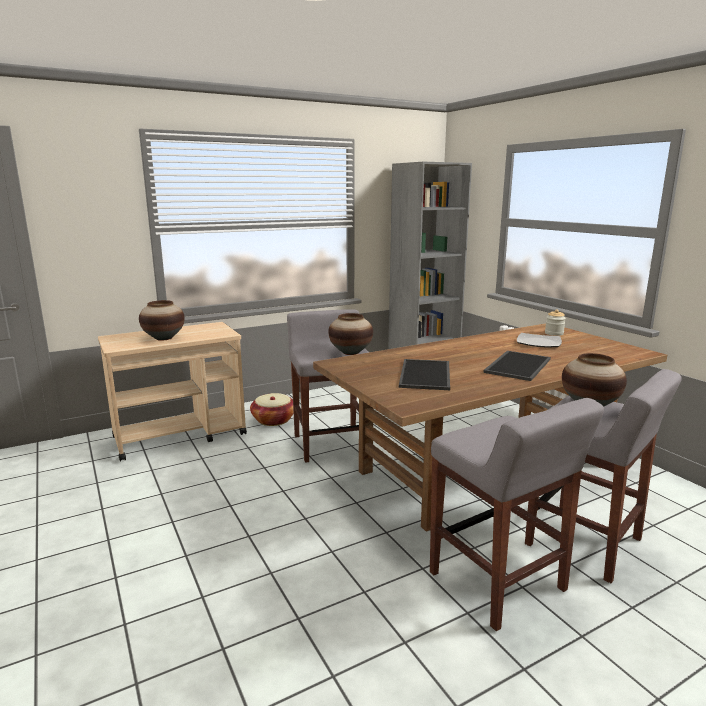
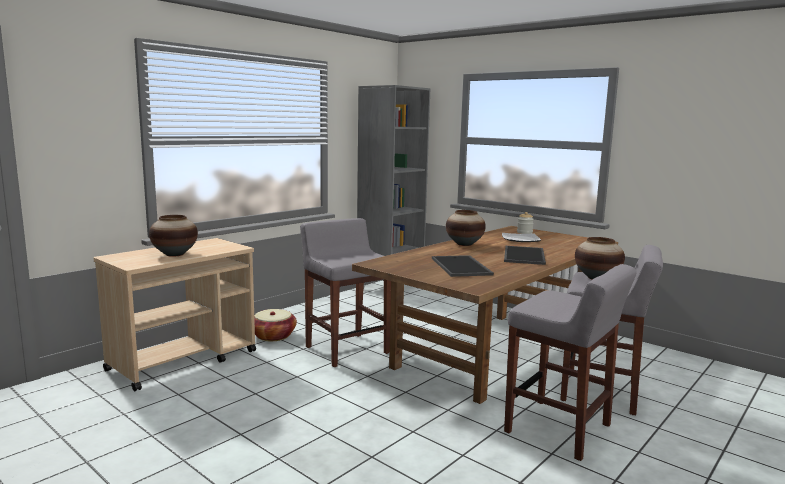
camera: 20 degrees left, 5 degrees down
vase [328,313,373,355] -> vase moved to [446,210,486,246]

